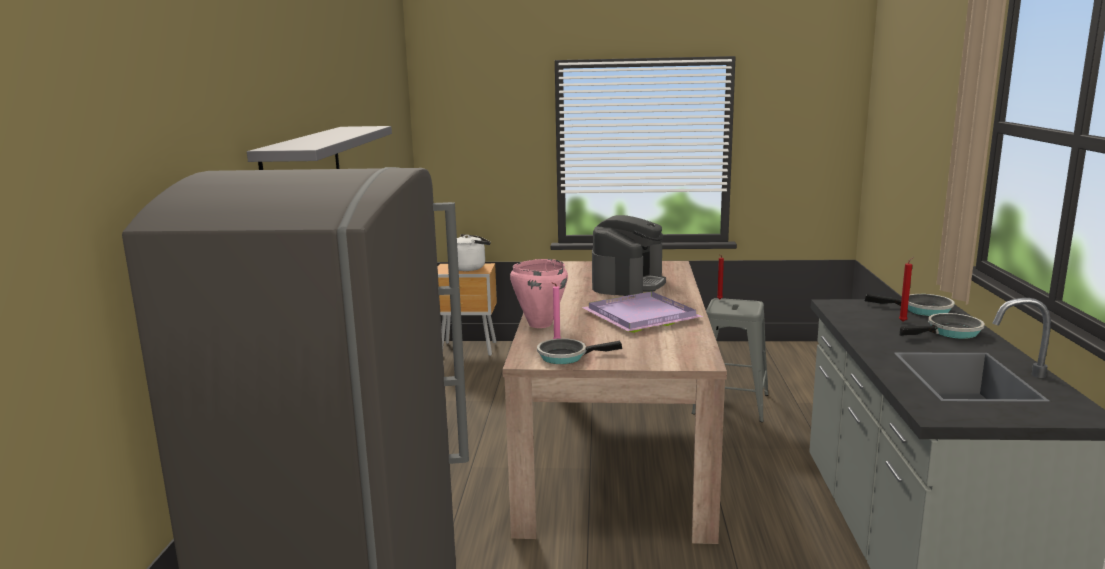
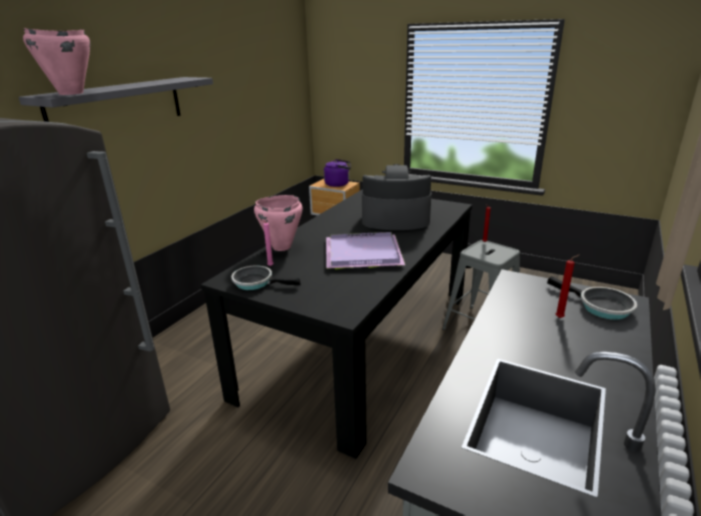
camera: 25 degrees right, 10 degrees up
white kettle [457,234,490,271] -> purple kettle [324,159,351,187]
beige dining table [502,261,727,544] -> black dining table [201,189,472,459]
coffee machine [592,215,666,297] -> coffee machine turned 135 degrees counterclockwise [362,164,432,230]
frying pan [900,313,985,339] -> none
none -> pink cooking pot [23,28,90,95]

